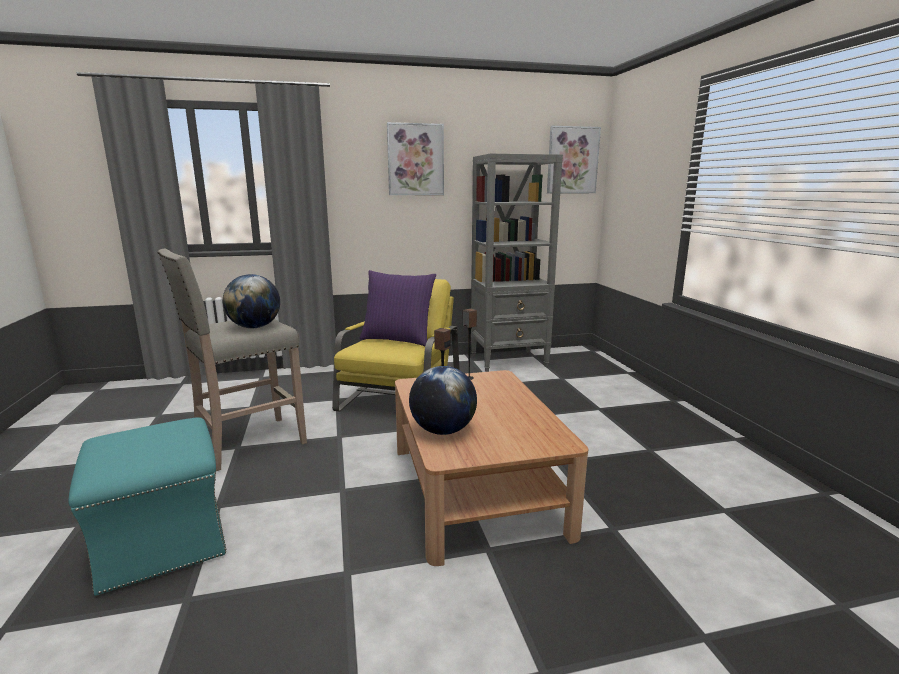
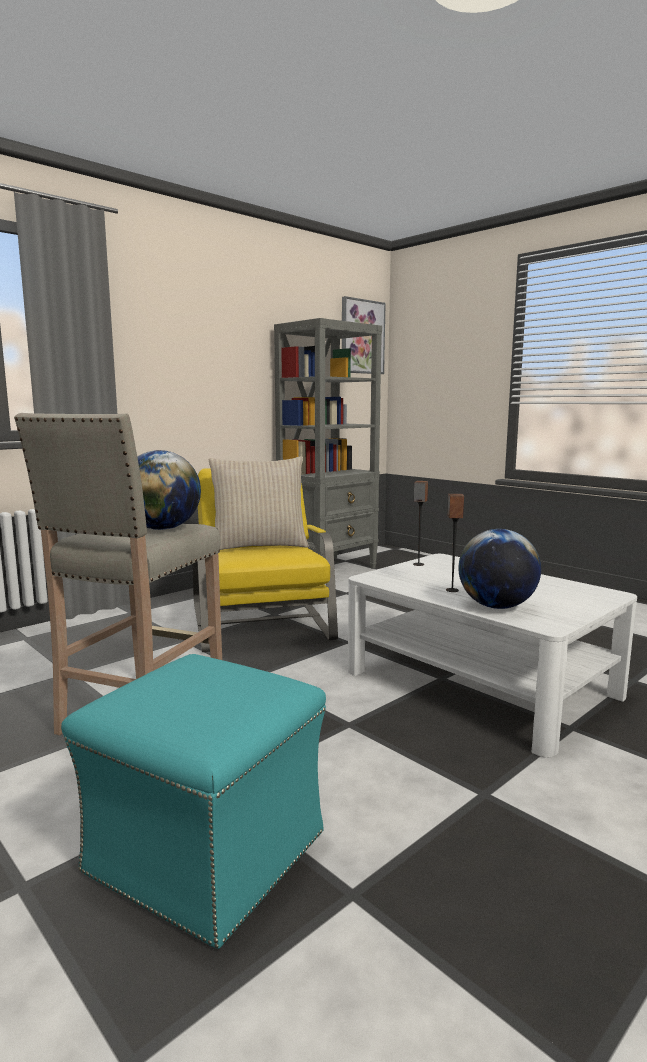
camera: 30 degrees left, 5 degrees down
purple pillow [360,270,436,346] -> beige pillow [209,456,309,550]
picture [387,122,444,195] -> none
brown coffee table [395,370,588,566] -> white coffee table [348,554,637,758]

